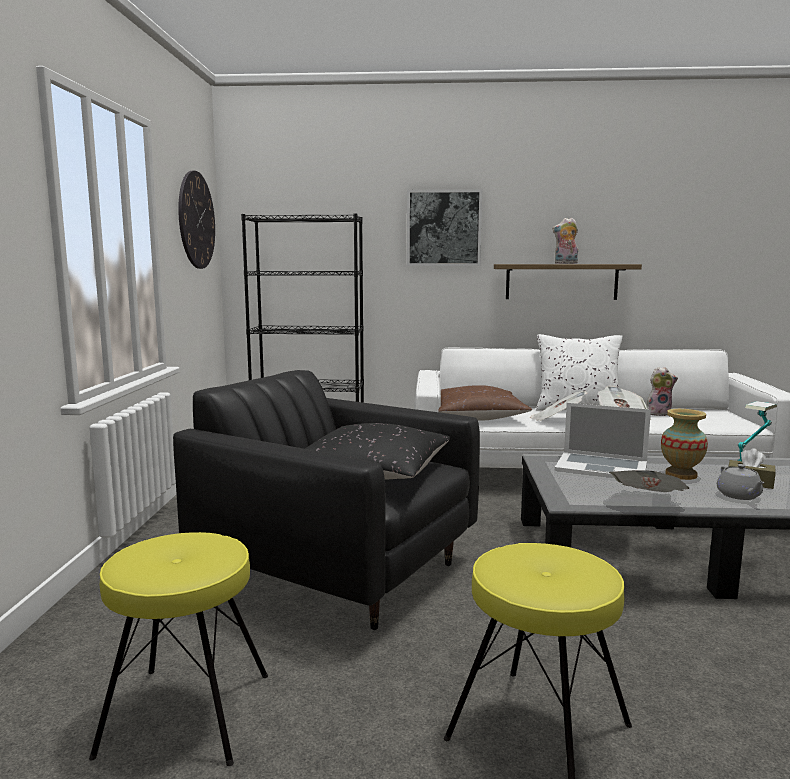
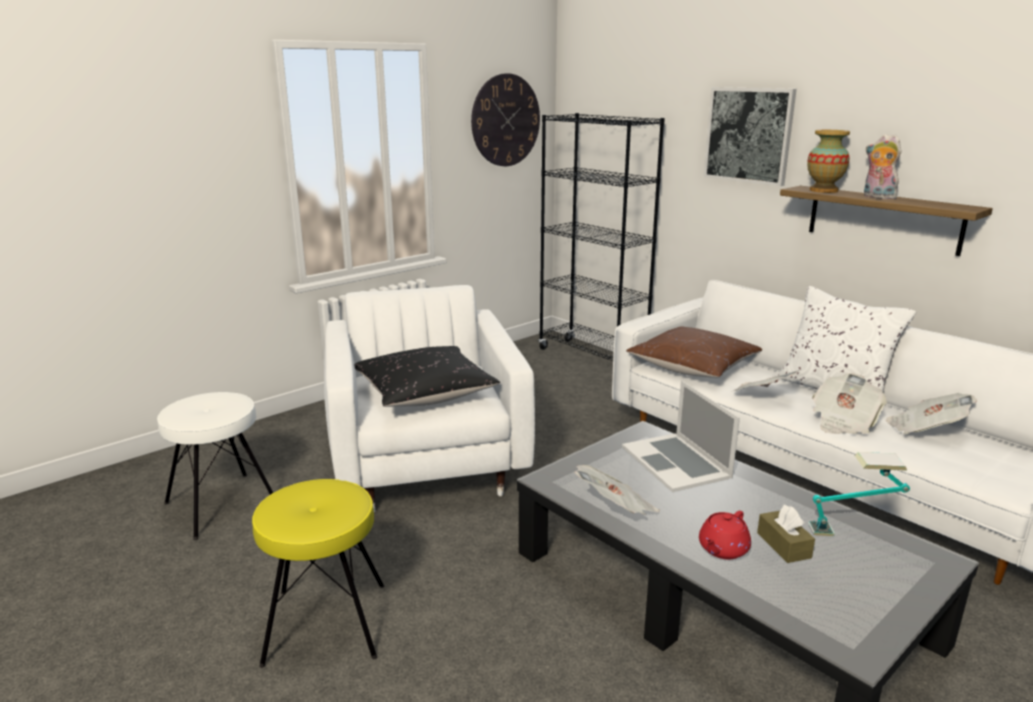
camera: 45 degrees right, 10 degrees up
yellow stool [89,532,268,766] -> white stool [157,392,273,540]
black armchair [173,370,480,630] -> white armchair [324,285,535,512]
plush toy [647,367,678,416] -> newspaper [886,393,977,434]
vase [661,409,708,480] -> vase moved to [807,130,850,193]
grey teapot [717,464,765,500] -> red teapot [699,511,751,559]

